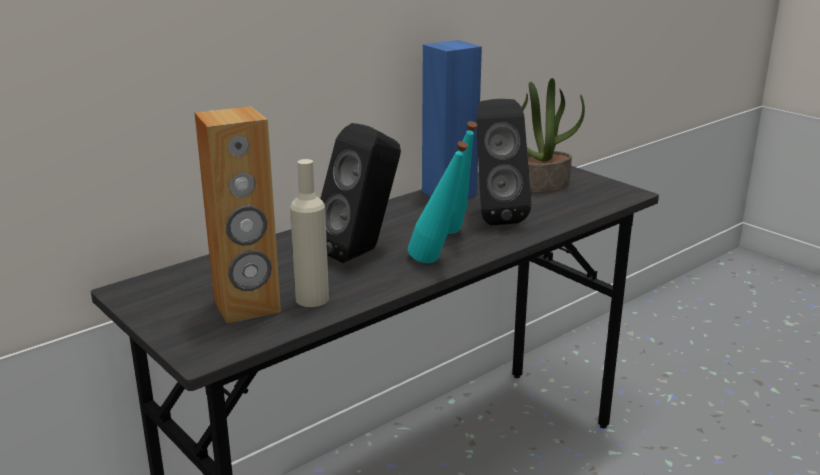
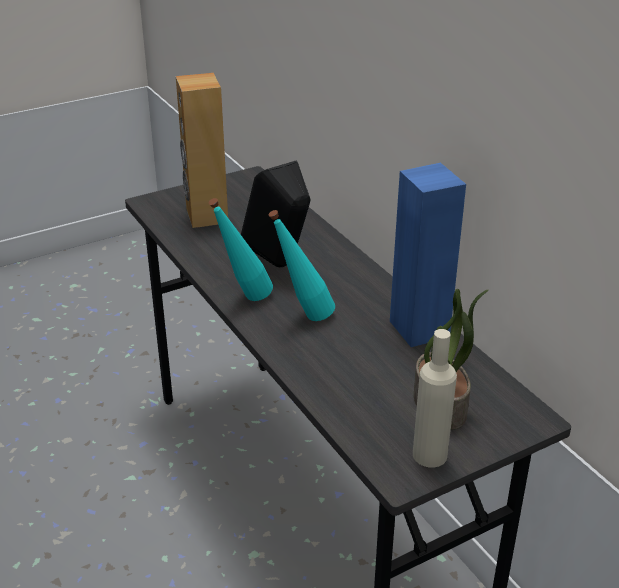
camera: 100 degrees right, 10 degrees up
beige bottle [290,159,329,307] -> beige bottle moved to [413,329,457,468]
black speaker [476,99,531,225] -> none

